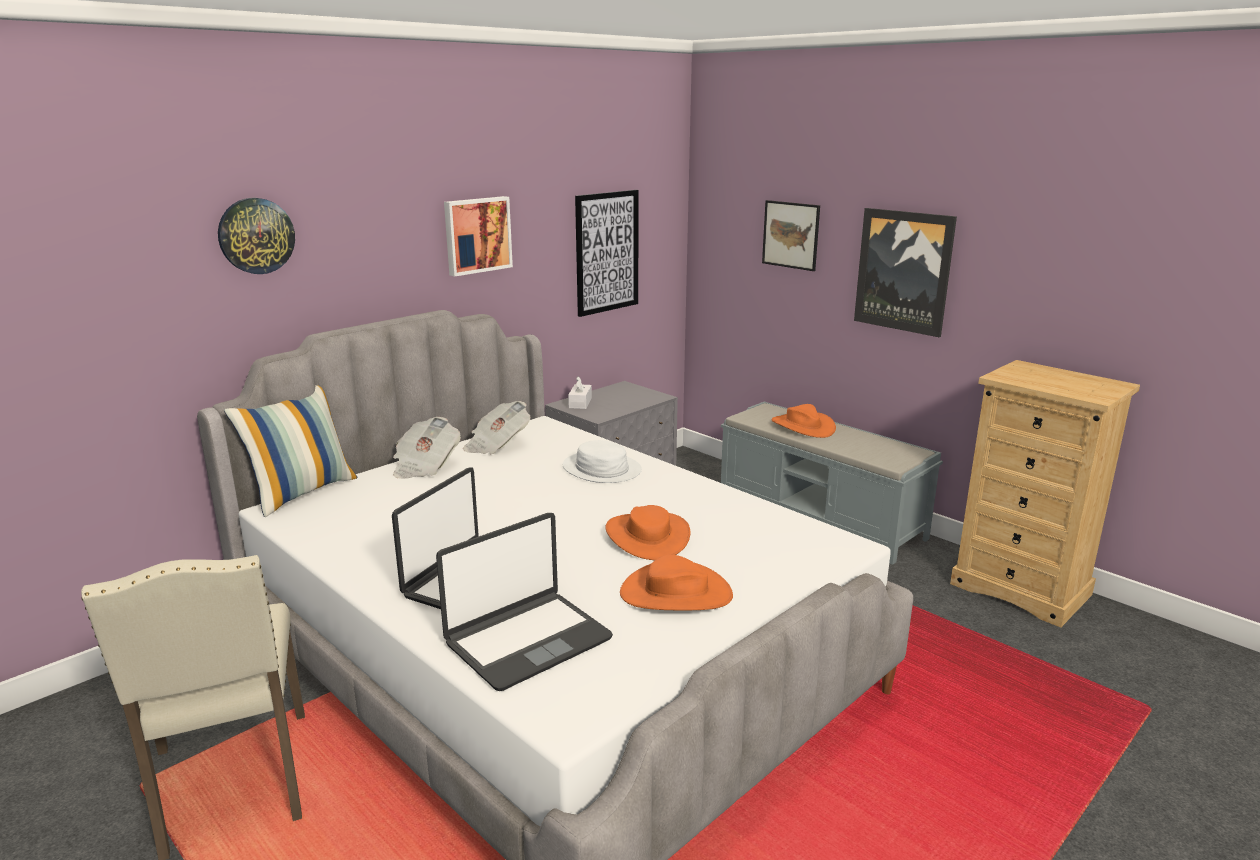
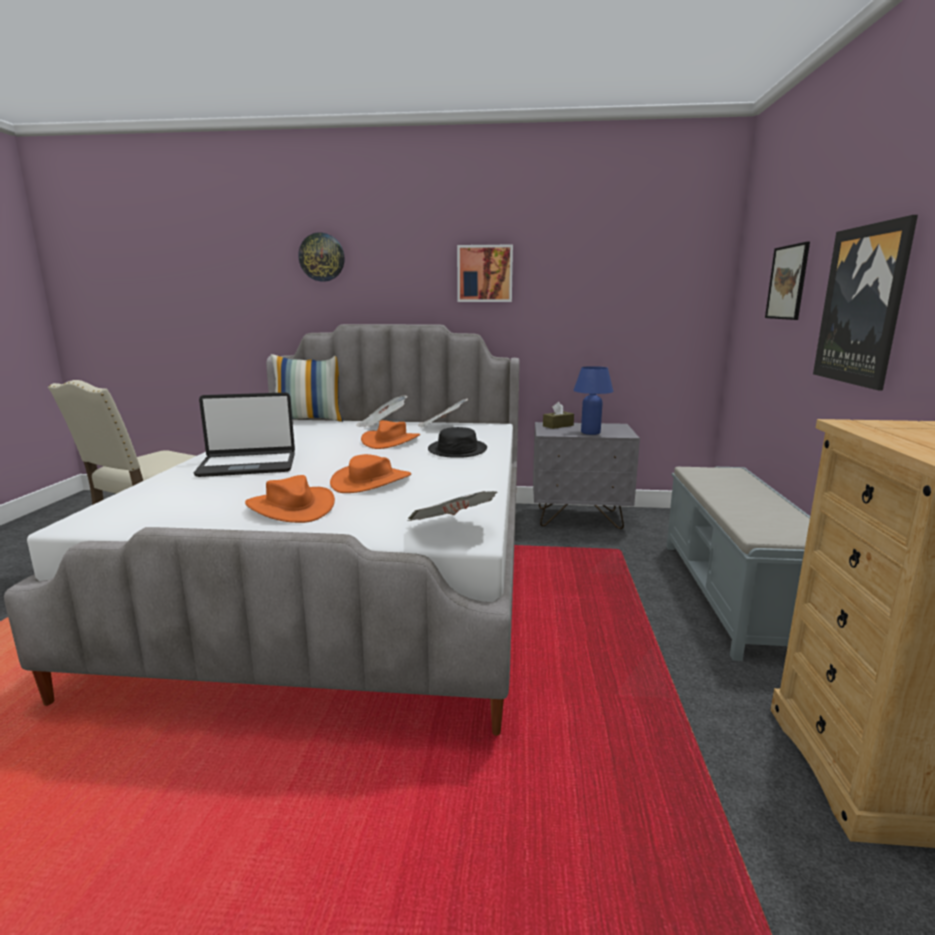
camera: 50 degrees right, 5 degrees down
laptop [436,513,613,691] -> none
white hat [562,440,642,483] -> black hat [428,427,487,458]
white tissue box [568,376,592,409] -> brown tissue box [543,402,574,429]
picture [575,190,639,317] -> none
orange hat [771,404,836,438] -> orange hat moved to [361,420,420,449]
none -> newspaper [407,491,498,521]
none -> blue table lamp [573,366,613,435]

